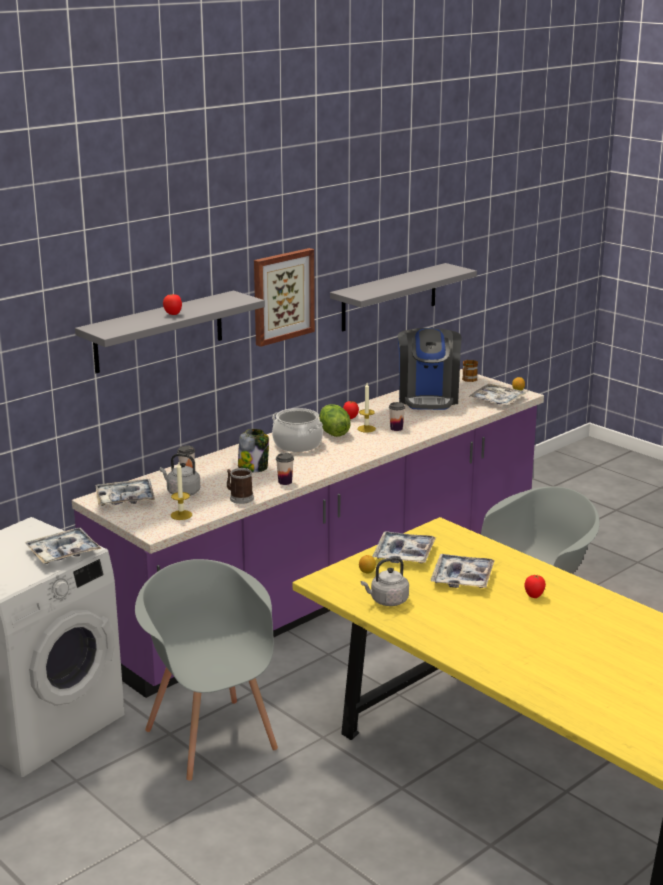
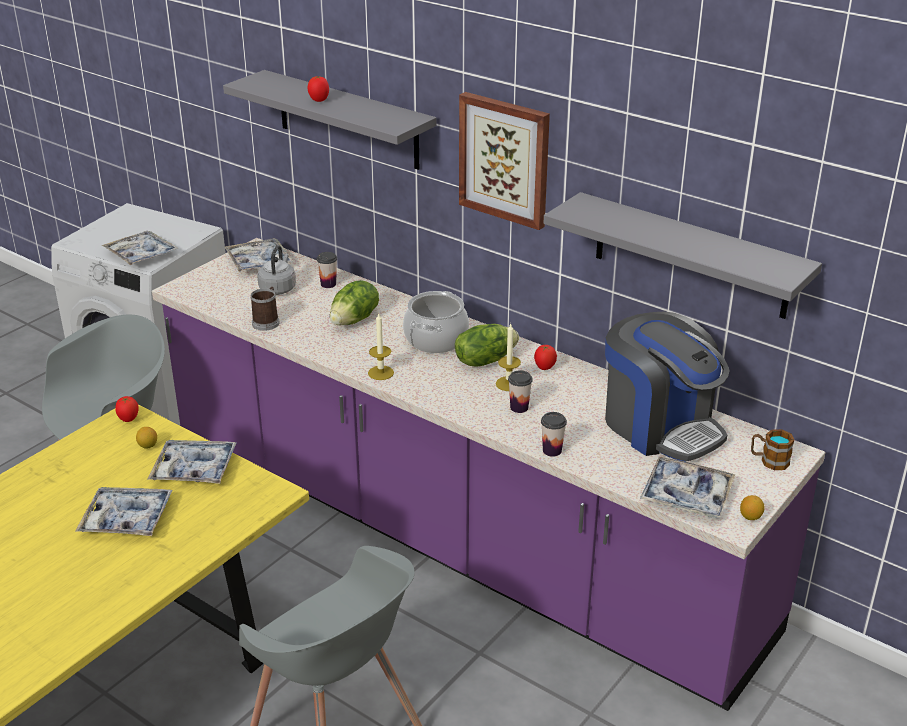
camera: 80 degrees right, 10 degrees up
candle [171,463,192,520] -> candle moved to [368,313,394,380]
jar [238,429,269,472] -> lettuce [330,280,379,325]
cup [276,453,294,485] -> cup moved to [541,412,567,457]
grey kettle [361,557,409,606] -> none
coffee machine [398,328,462,410] -> coffee machine turned 120 degrees counterclockwise [605,312,730,462]
tomato [525,575,546,598] -> tomato moved to [115,396,139,422]

